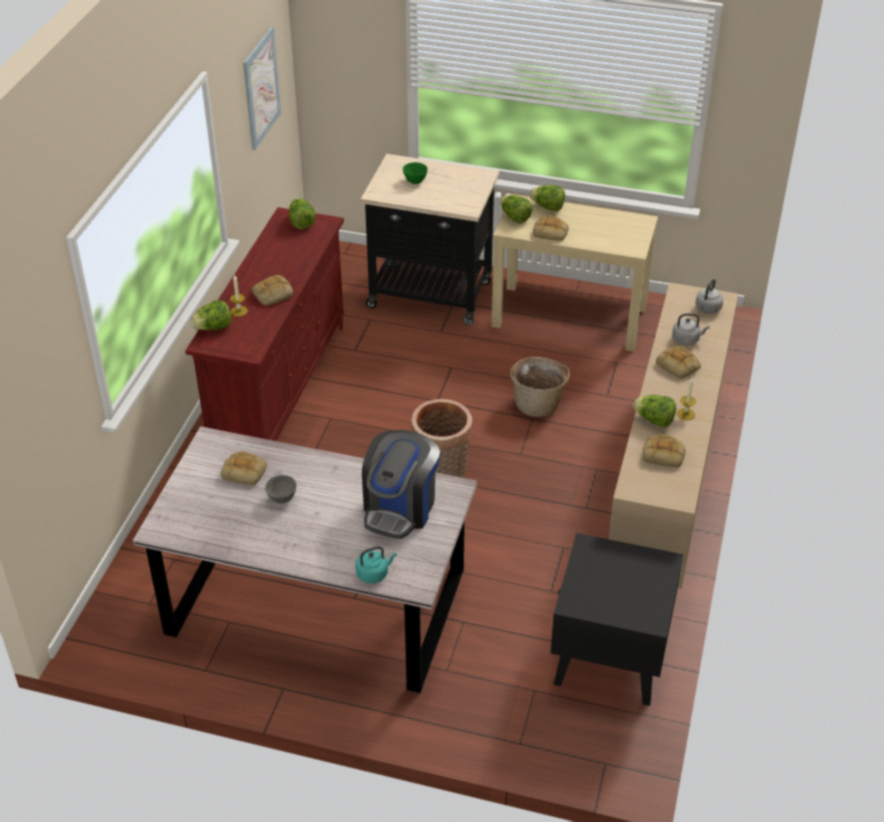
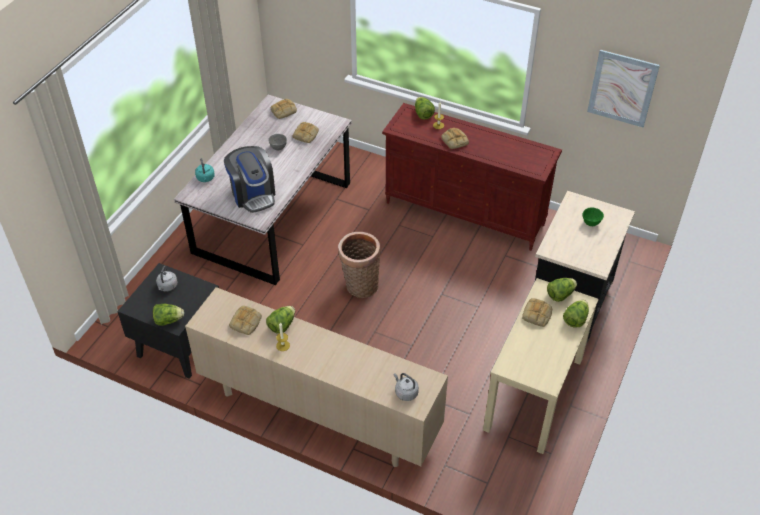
camera: 100 degrees right, 5 degrees up
lettuce [289,198,316,229] -> lettuce moved to [153,304,184,326]
coffee machine [362,430,440,539] -> coffee machine turned 150 degrees counterclockwise [224,146,276,213]
basket [510,357,570,417] -> none
bread [656,346,701,379] -> bread moved to [271,99,297,119]
grey kettle [672,313,710,345] -> grey kettle moved to [156,265,178,291]

